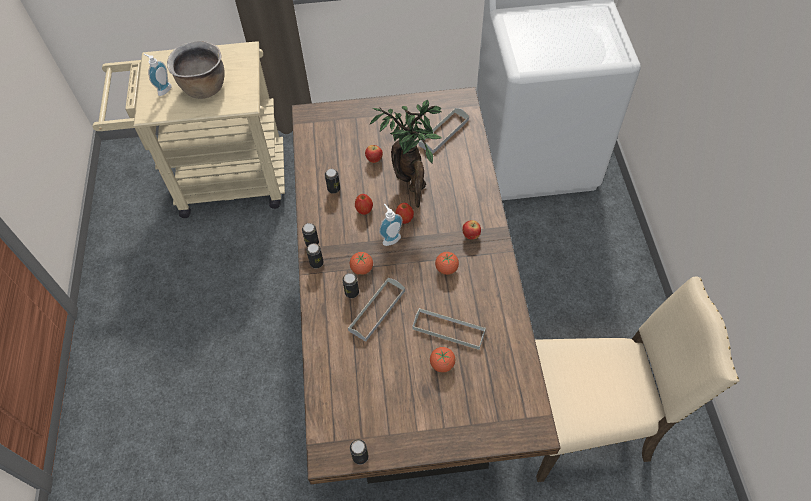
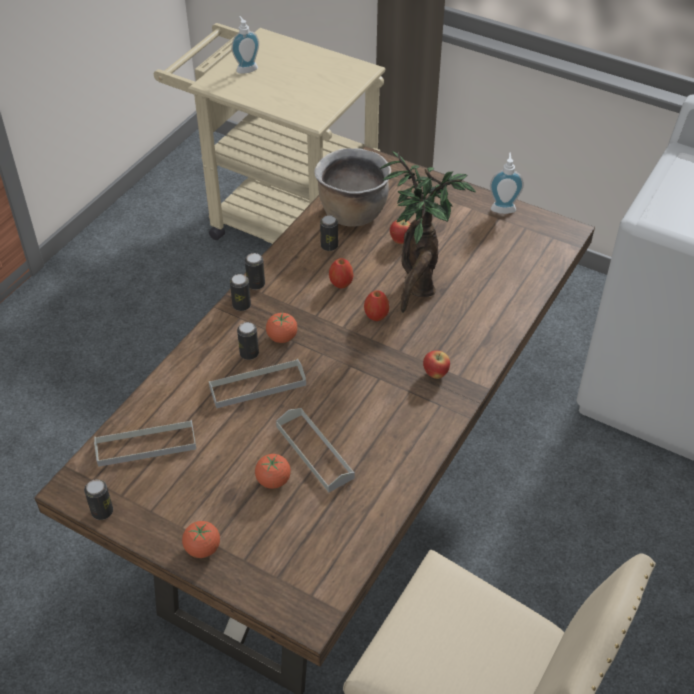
camera: 35 degrees right, 10 degrees down
brown cooking pot [167,41,225,99] -> brown cooking pot moved to [314,148,391,227]
soap dispenser [379,204,403,246] -> soap dispenser moved to [490,153,524,214]
grey tray [418,108,469,154] -> grey tray moved to [94,420,196,467]
tomato [435,252,459,275] -> tomato moved to [182,521,220,558]

